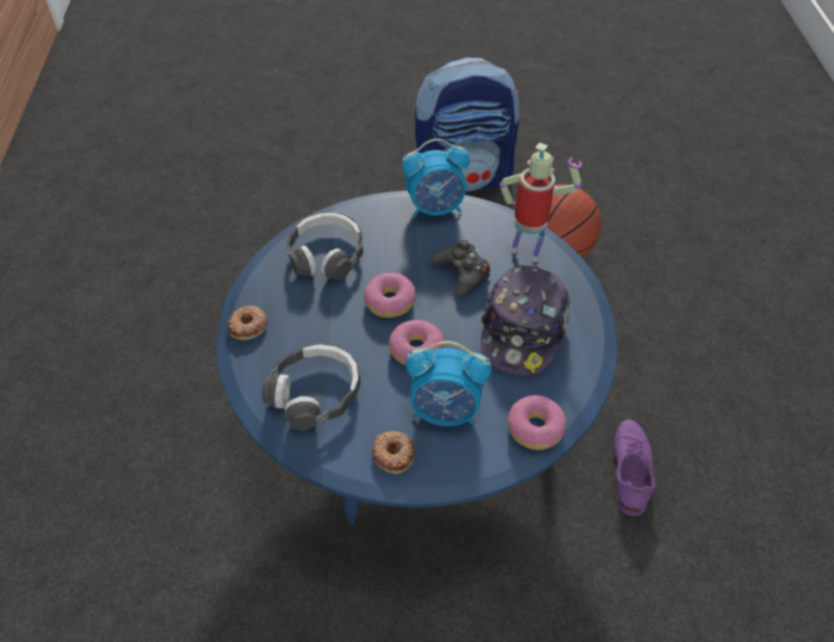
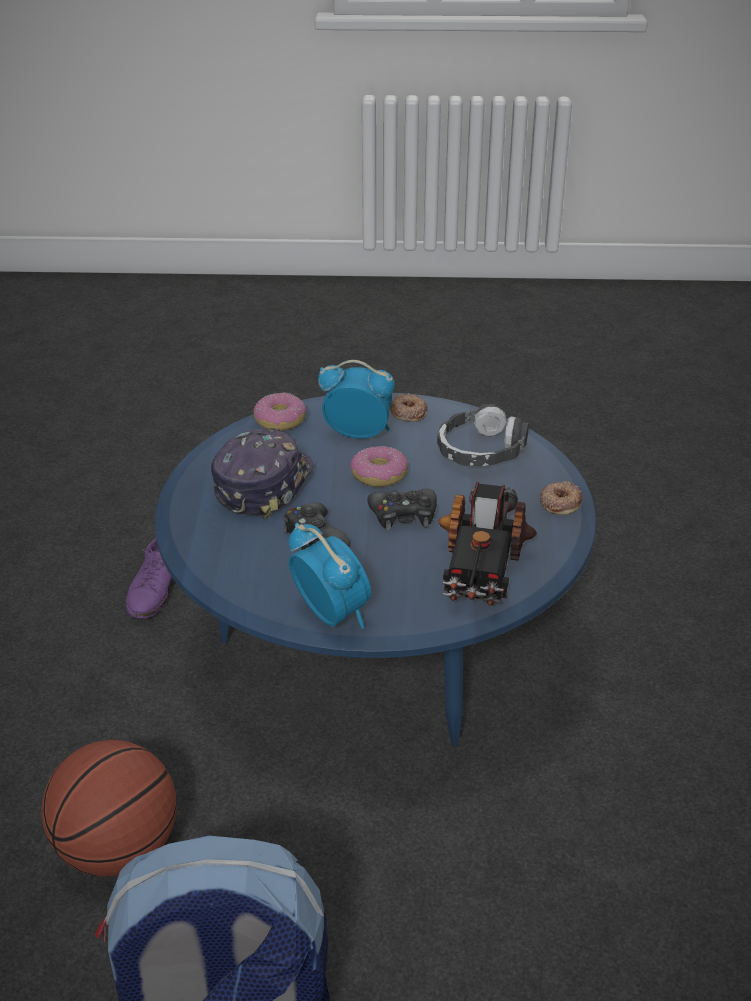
camera: 175 degrees left, 15 degrees down
headphones [287,212,363,279] -> toy truck [439,482,537,606]
donut [364,273,416,318] -> black game controller [367,489,437,530]
alarm clock [402,139,470,219] -> alarm clock turned 60 degrees clockwise [289,523,371,629]
toy robot [500,142,582,262] -> none

